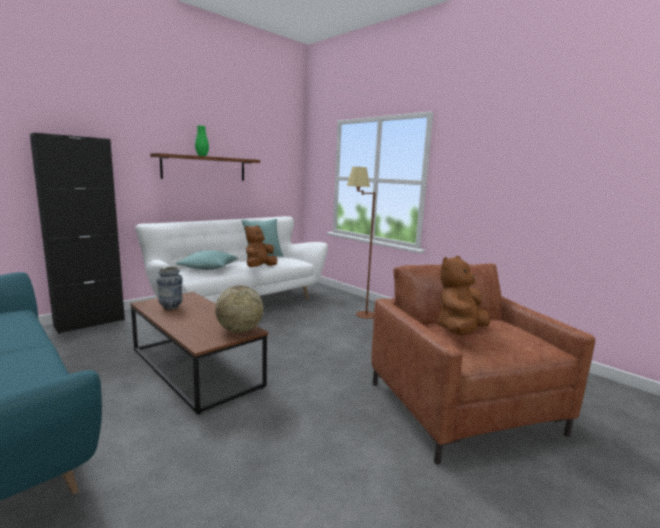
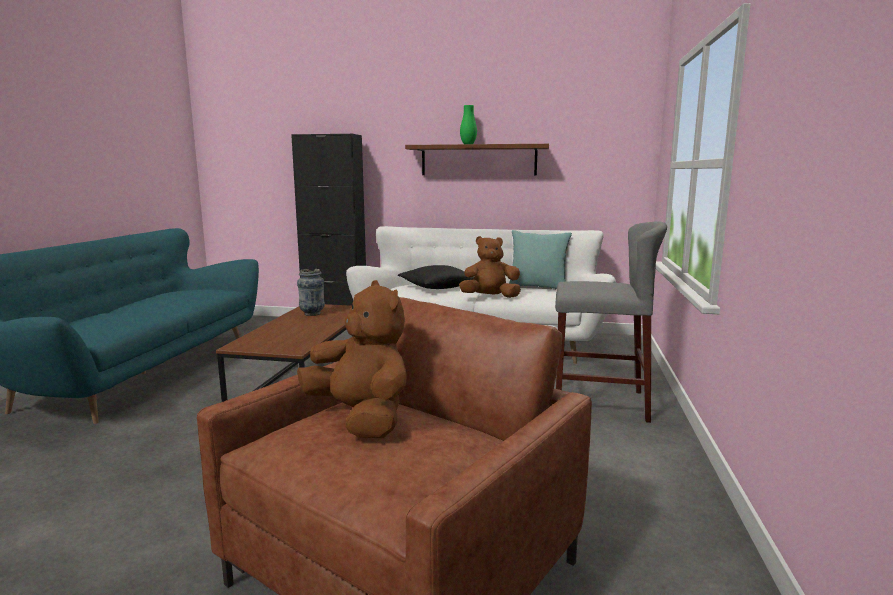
camera: 55 degrees right, 0 degrees up
turquoise pillow [175,250,238,270] -> black pillow [398,265,474,289]
globe [215,286,263,333] -> none
brown floor lamp [347,167,375,319] -> grey stool [555,221,667,423]
brown plush toy [437,256,490,335] -> brown plush toy turned 45 degrees clockwise [297,280,407,438]

